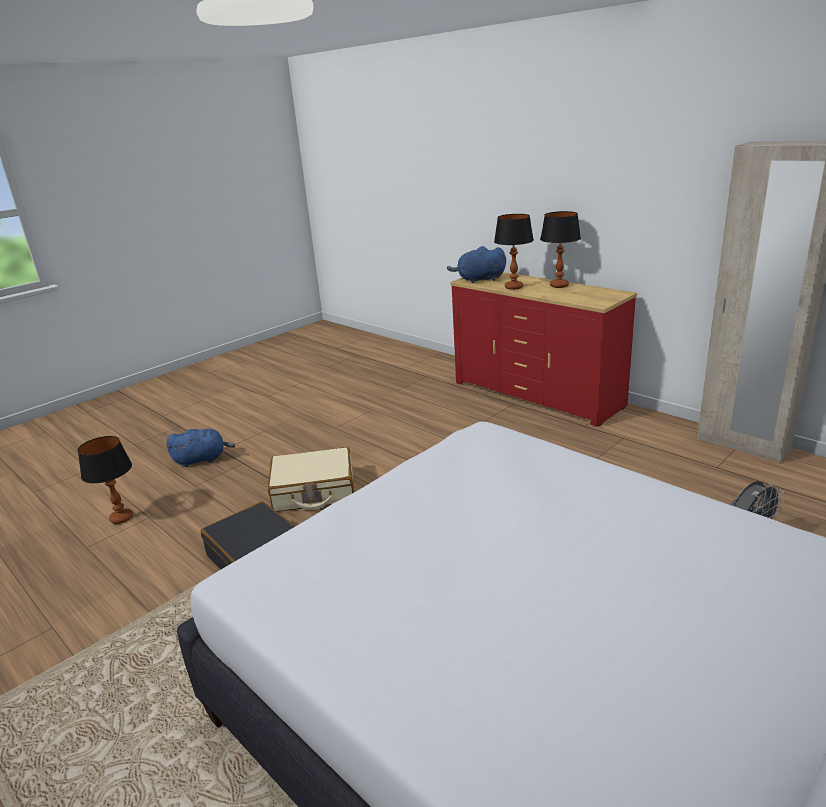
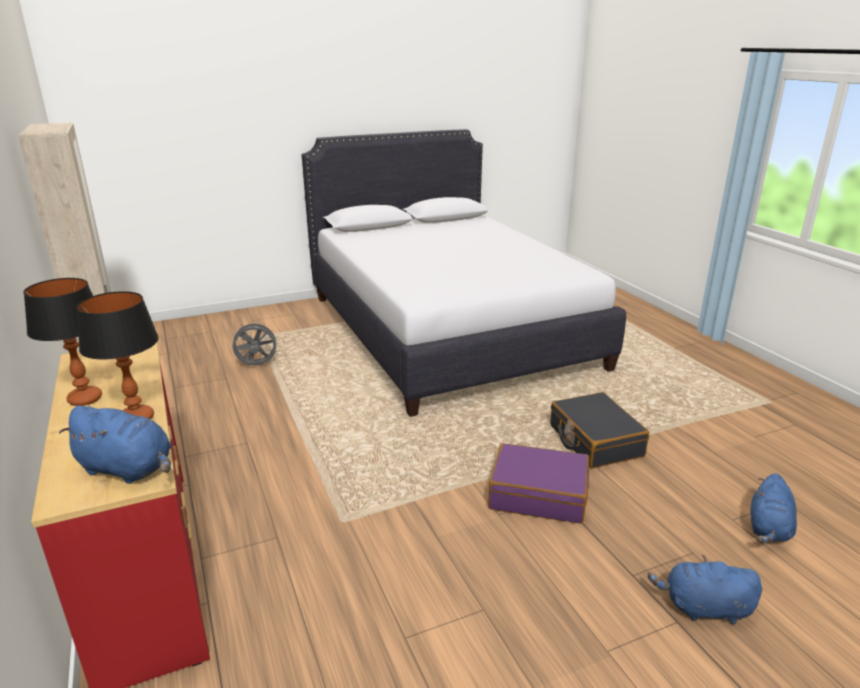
camera: 160 degrees left, 0 degrees up
table lamp [78,436,133,524] -> blue plush toy [751,473,797,543]
beige suitcase [268,447,354,512] -> purple suitcase [488,443,589,523]

